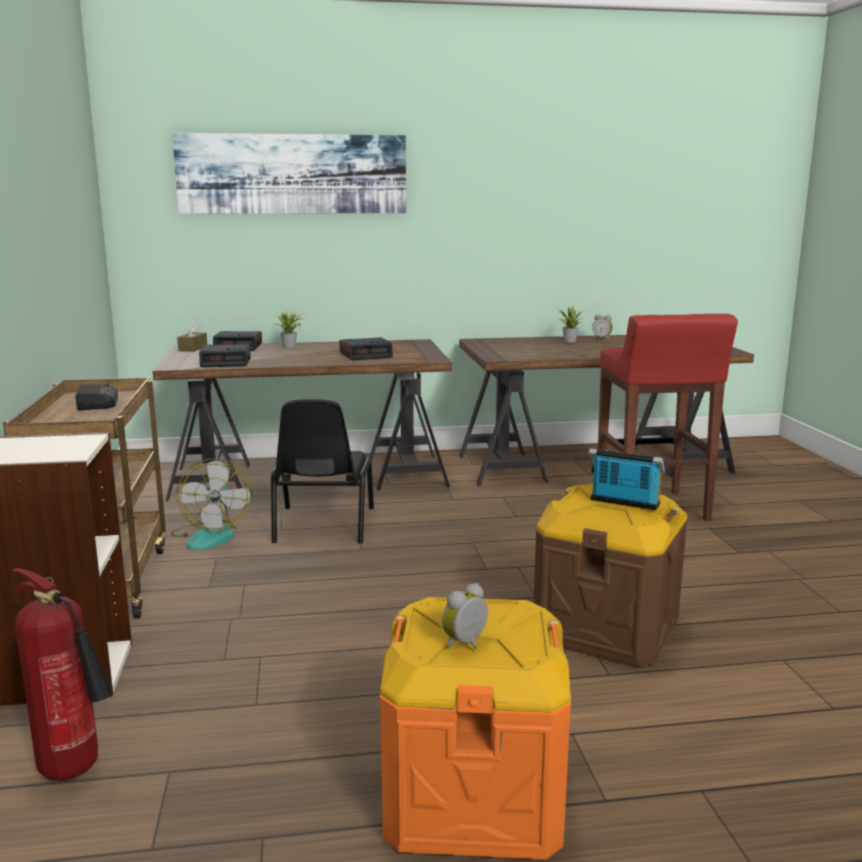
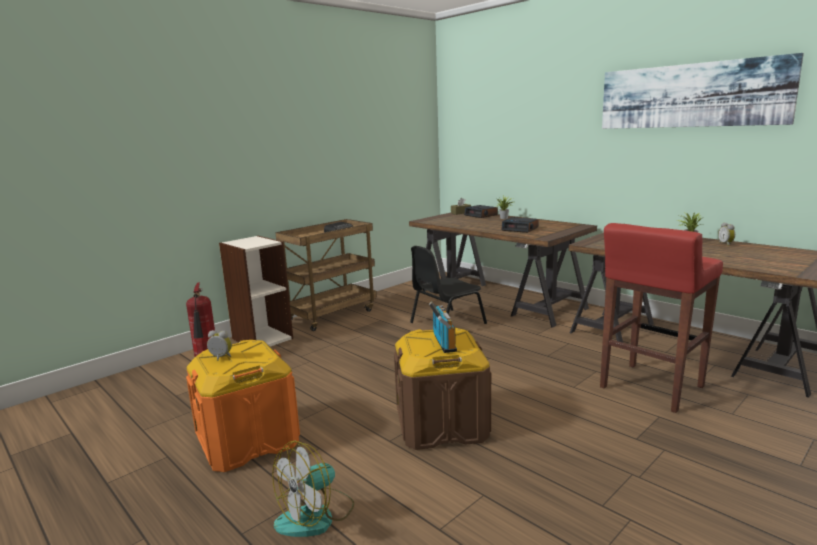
camera: 55 degrees right, 0 degrees up
fan [171,459,252,550] -> fan moved to [272,441,355,537]
picture [172,133,406,214] -> picture moved to [602,53,804,129]
alarm clock [199,344,251,367] -> none

